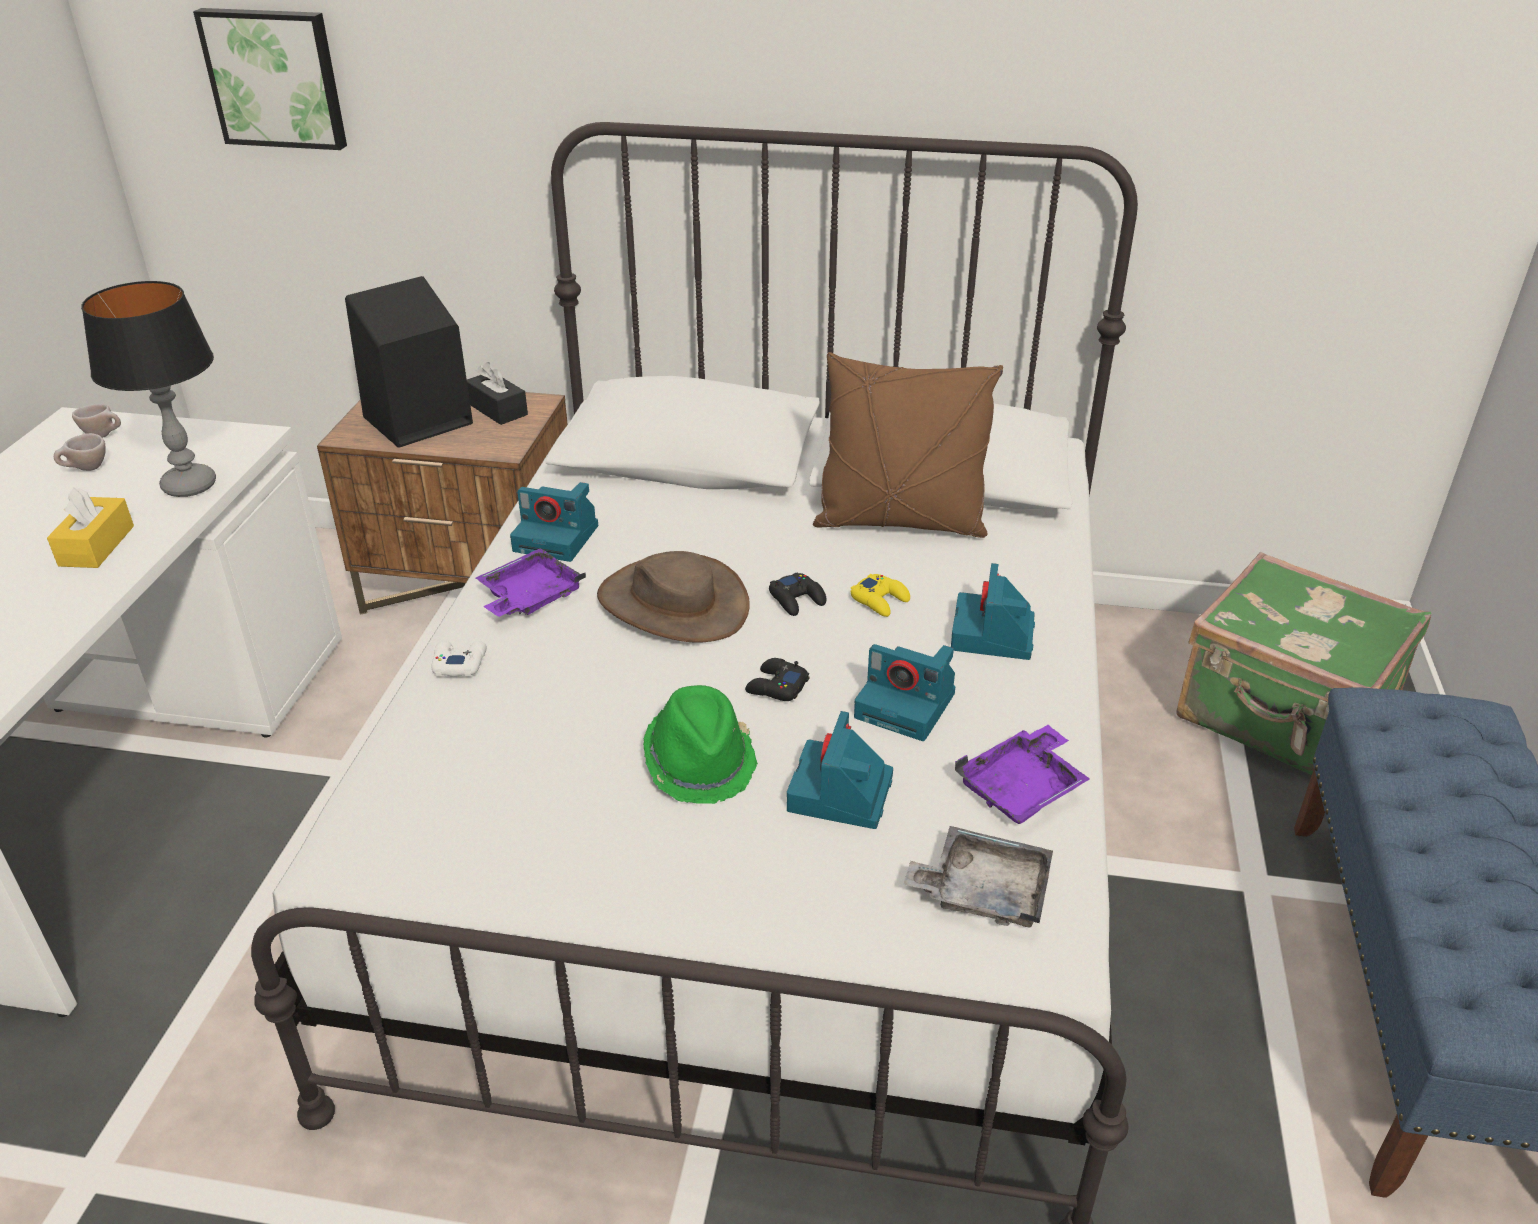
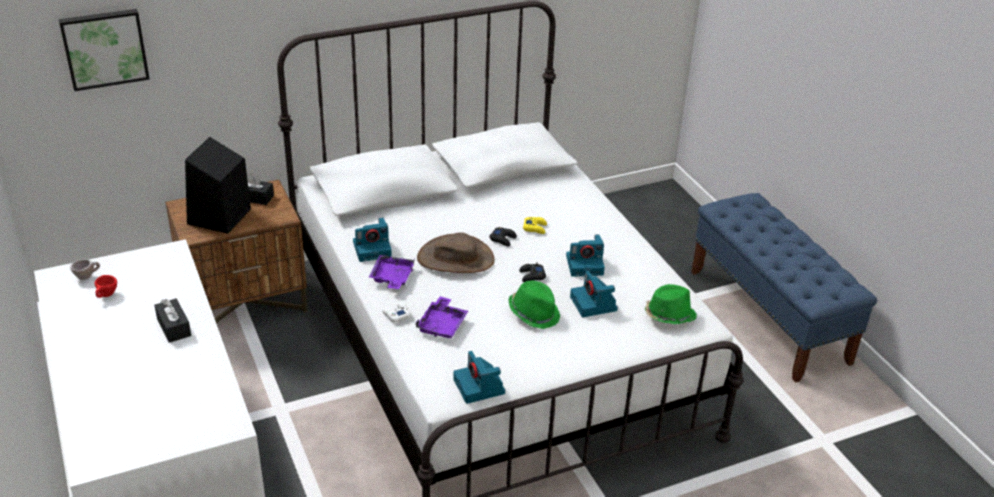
camera: 35 degrees left, 0 degrees up
yellow tissue box [47,488,134,568] -> black tissue box [154,299,191,343]
beige cup [54,433,105,471] -> red cup [94,275,117,298]
table lamp [81,281,216,497] -> none
brown pillow [813,352,1003,538] -> none
grey tray [904,826,1053,927] -> green hat [645,284,697,325]
camera [951,563,1035,660] -> camera moved to [453,351,505,404]
purple tray [955,725,1090,824] -> purple tray moved to [415,296,468,338]
green suitcase [1176,552,1431,775] -> none

